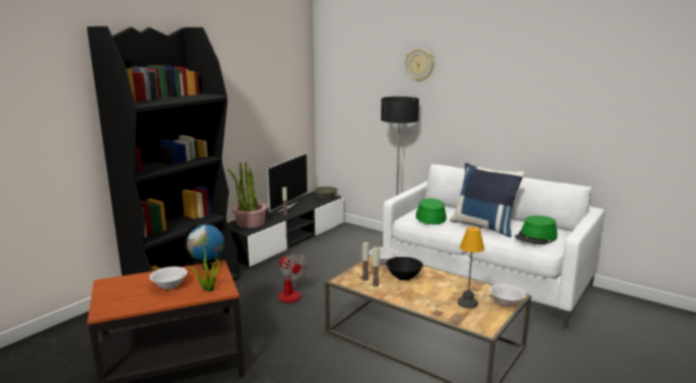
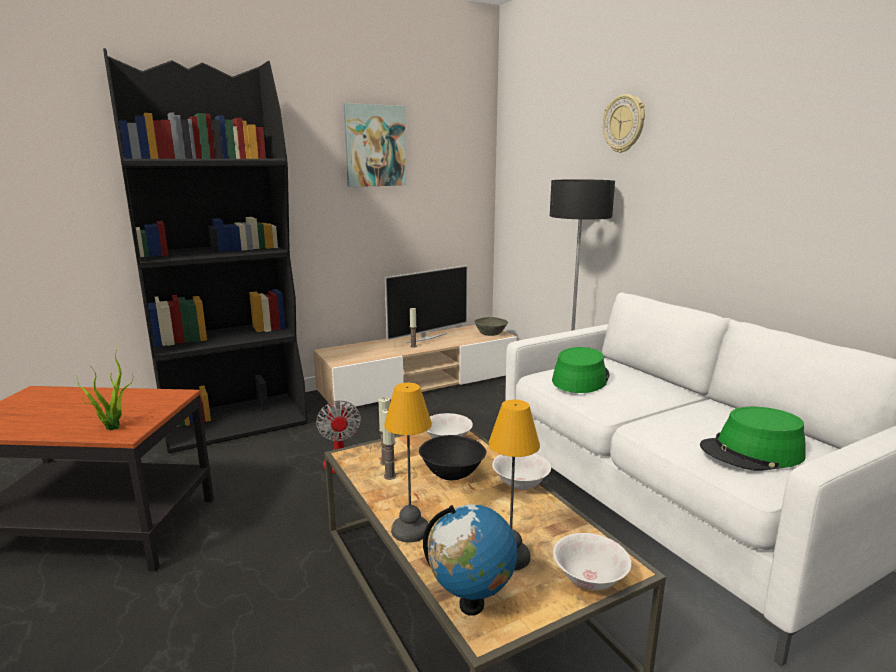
camera: 25 degrees right, 0 degrees up
white bowl [149,267,187,289] -> white bowl moved to [492,454,551,490]
globe [184,225,224,270] -> globe moved to [423,504,517,616]
black tv stand [227,191,344,268] -> beige tv stand [314,325,517,408]
potted plant [228,162,267,228] -> none
blue pillow [450,163,525,237] -> none
none -> picture [344,103,406,187]
none -> table lamp [384,383,432,543]

